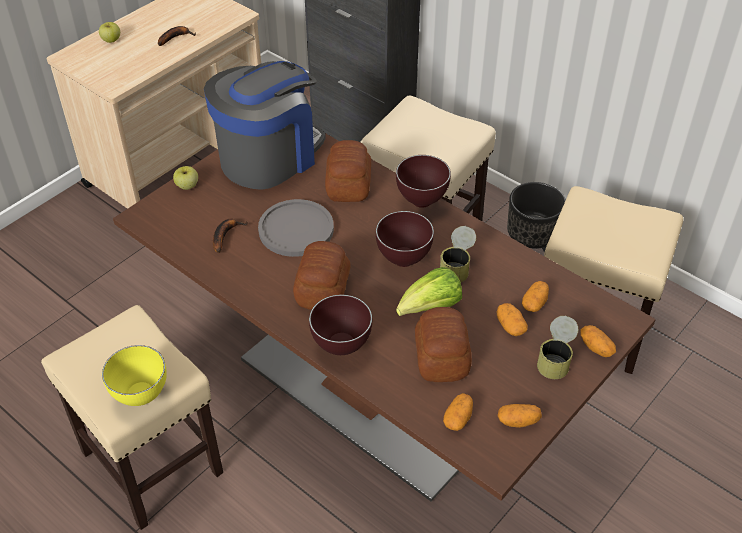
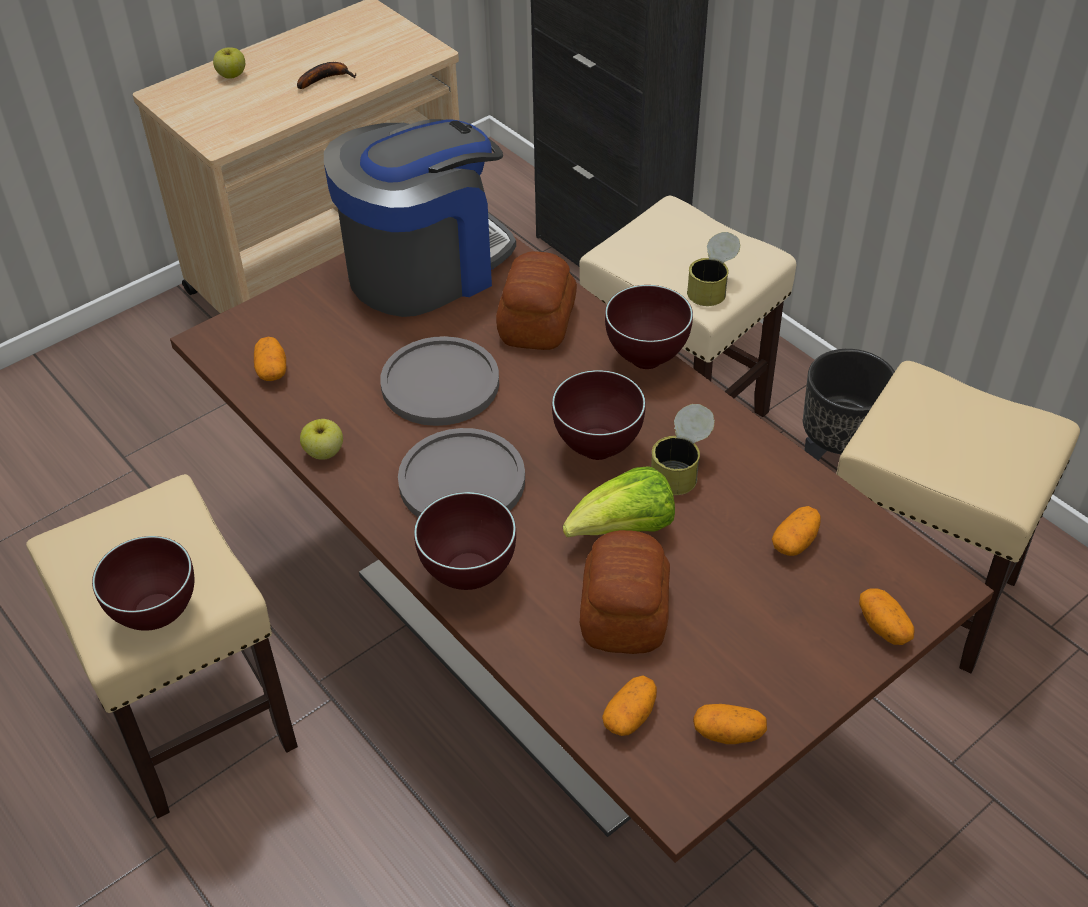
camera: 10 degrees right, 0 degrees up
yellow bowl [102,345,167,406] -> brown bowl [92,536,194,631]
apple [173,166,198,190] -> apple moved to [300,419,343,460]
banana [213,219,248,253] -> none
bread [293,241,350,310] -> grey plate [398,428,525,518]
potato [497,303,528,336] -> potato moved to [254,337,286,381]
can [537,316,578,379] -> can moved to [687,232,740,306]

